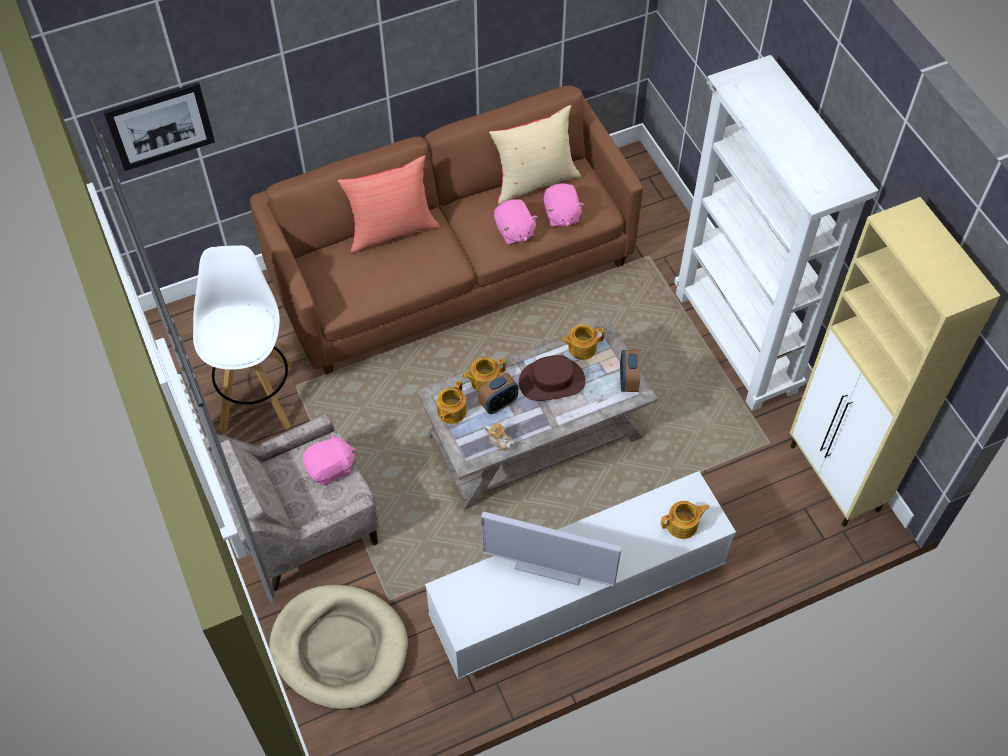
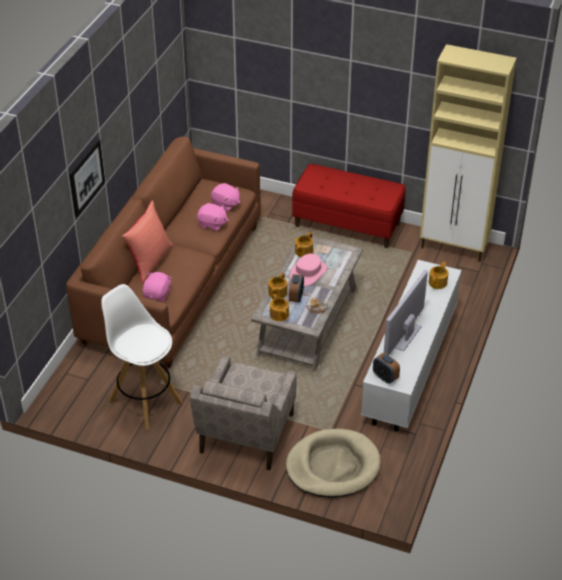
camera: 45 degrees left, 15 degrees down
picture [103,82,215,171] -> picture moved to [69,139,105,217]
pink plush toy [303,432,355,485] -> pink plush toy moved to [143,272,172,301]
television [482,512,622,587] -> television turned 150 degrees clockwise [384,270,428,356]
beige pillow [489,105,581,204] -> none
brown hat [519,355,585,401] -> pink hat [290,254,327,286]
alarm clock [620,350,640,392] -> alarm clock moved to [373,353,400,384]
white bookcase [674,55,878,411] -> red bench [292,164,406,248]

